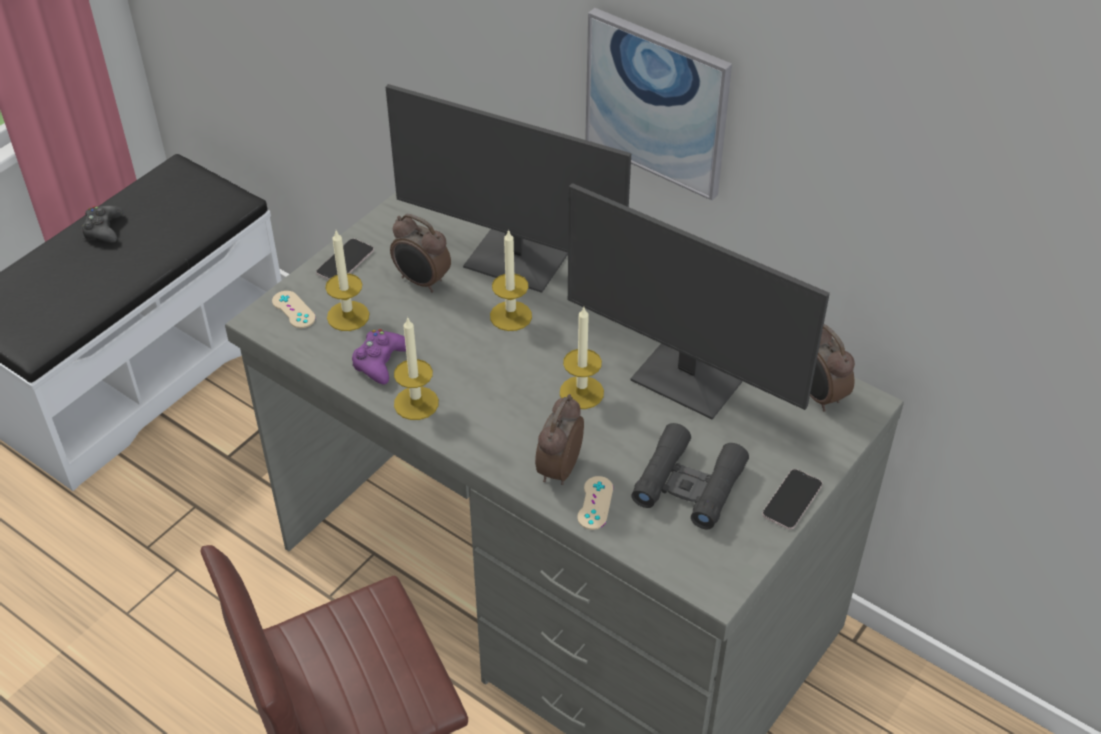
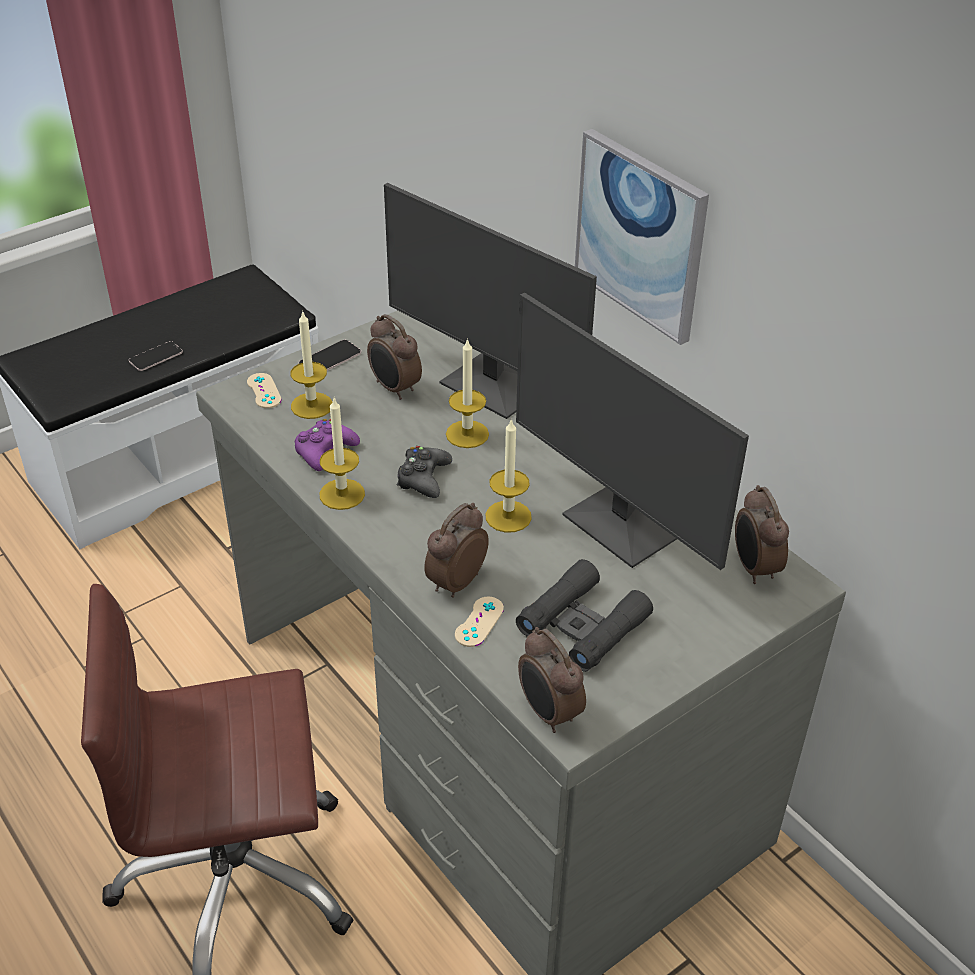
camera: 15 degrees right, 5 degrees down
black game controller [82,206,123,242] -> black game controller moved to [397,446,452,498]
phone [762,469,822,530] -> phone moved to [129,341,183,371]
none -> alarm clock [518,627,586,733]

